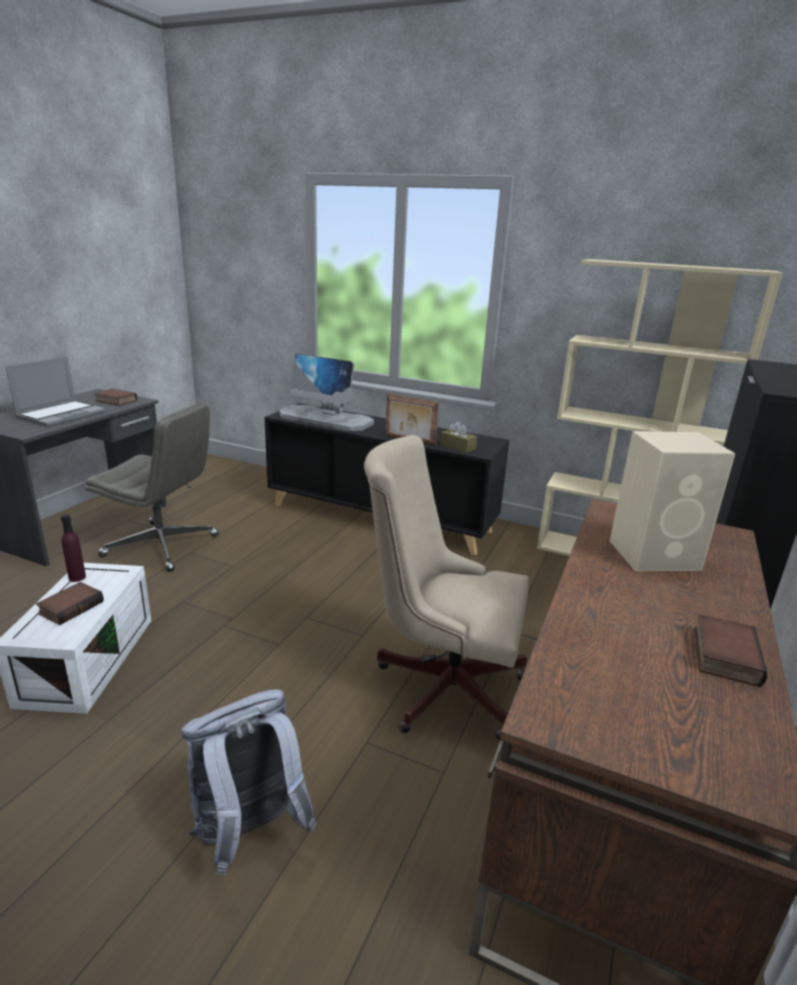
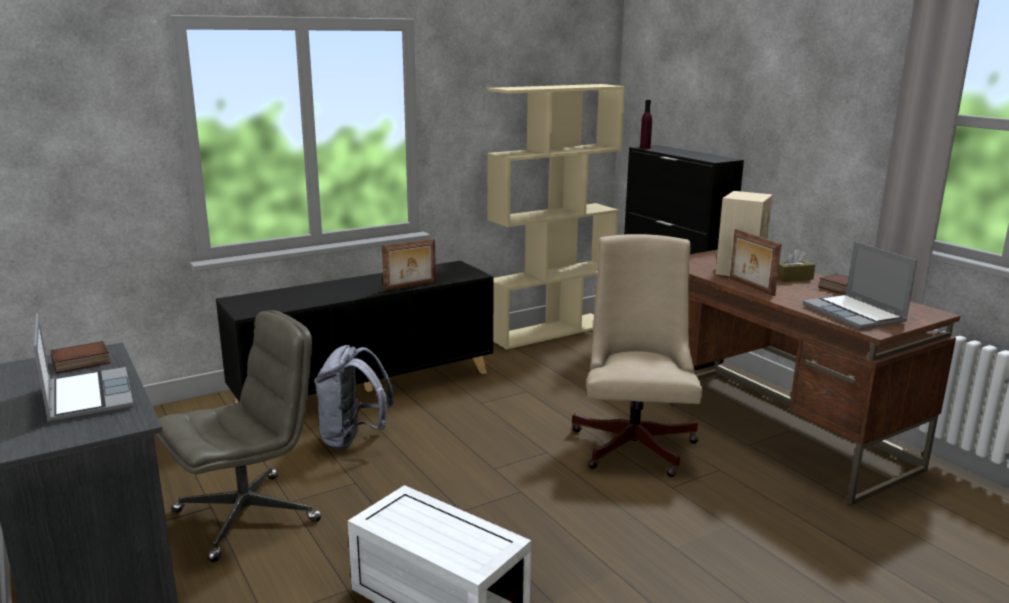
camera: 55 degrees left, 5 degrees down
book [36,582,104,625] -> none
purple bottle [61,514,86,582] -> purple bottle moved to [640,100,652,149]
grey backpack [181,689,317,876] -> grey backpack moved to [314,345,394,450]
monitor [279,353,374,431] -> none
beige office chair [364,435,529,741] -> beige office chair turned 135 degrees clockwise [572,234,702,477]
brown tissue box [440,421,477,453] -> brown tissue box moved to [777,249,815,282]
none -> picture frame [730,229,781,296]
none -> laptop [803,241,917,330]

